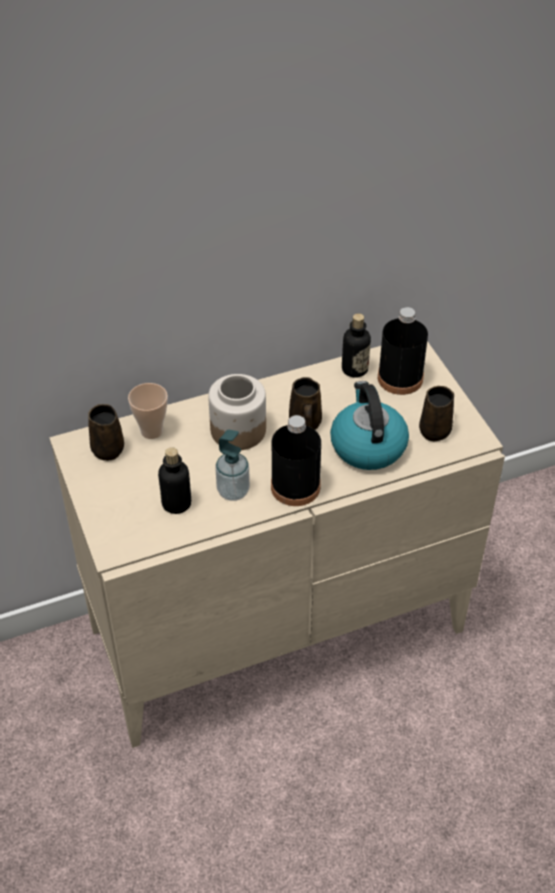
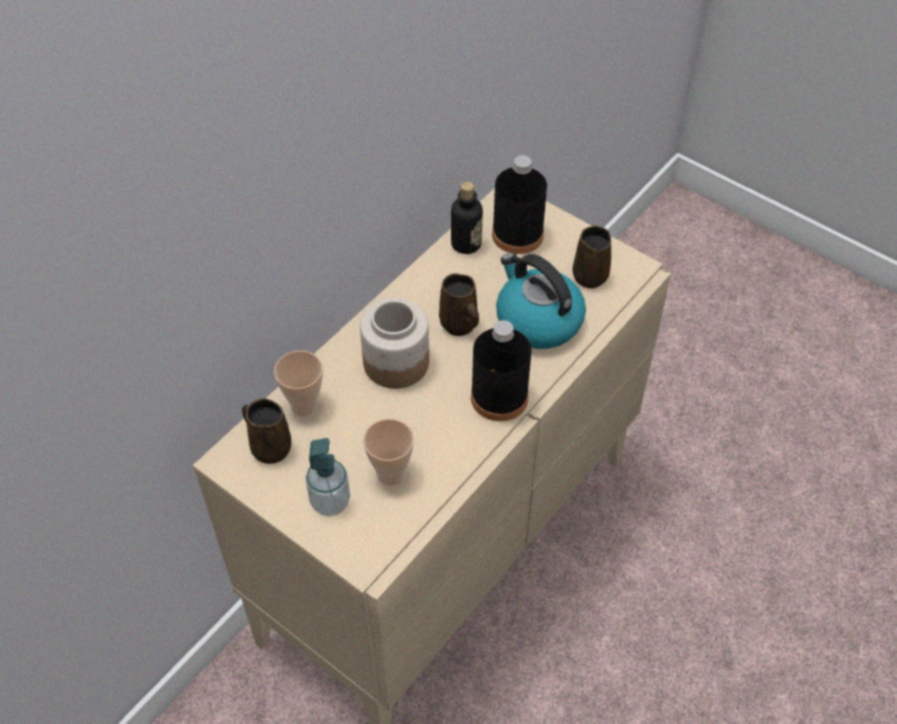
camera: 30 degrees left, 5 degrees up
bottle [158,447,191,514] -> cup [363,419,414,486]
soap dispenser [215,430,250,501] -> soap dispenser moved to [305,438,350,516]

